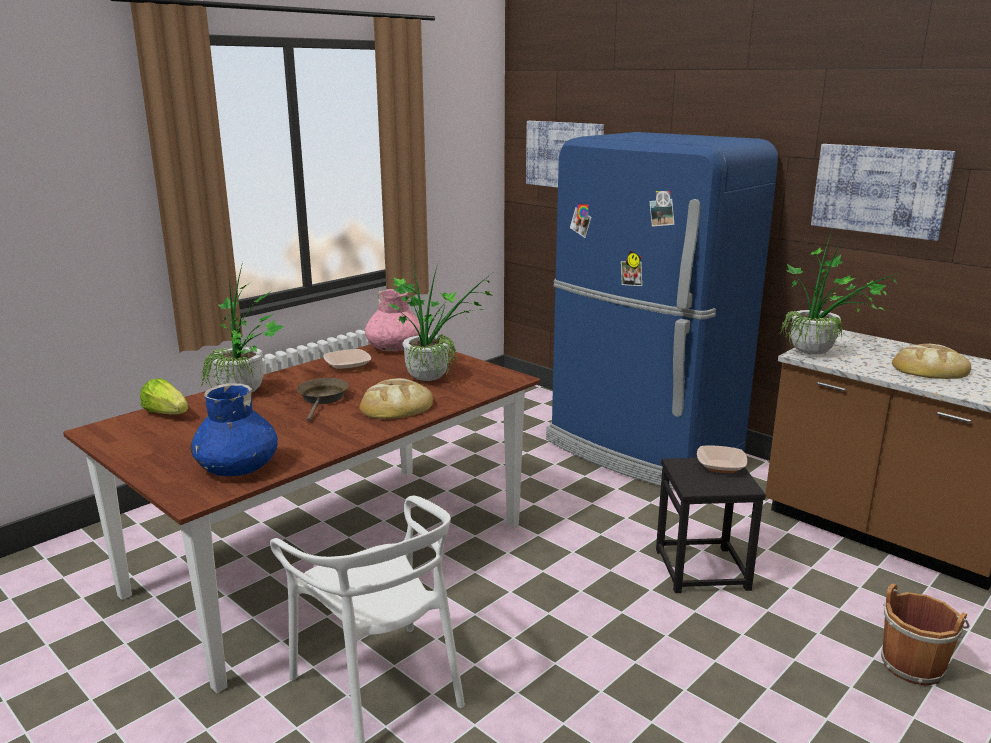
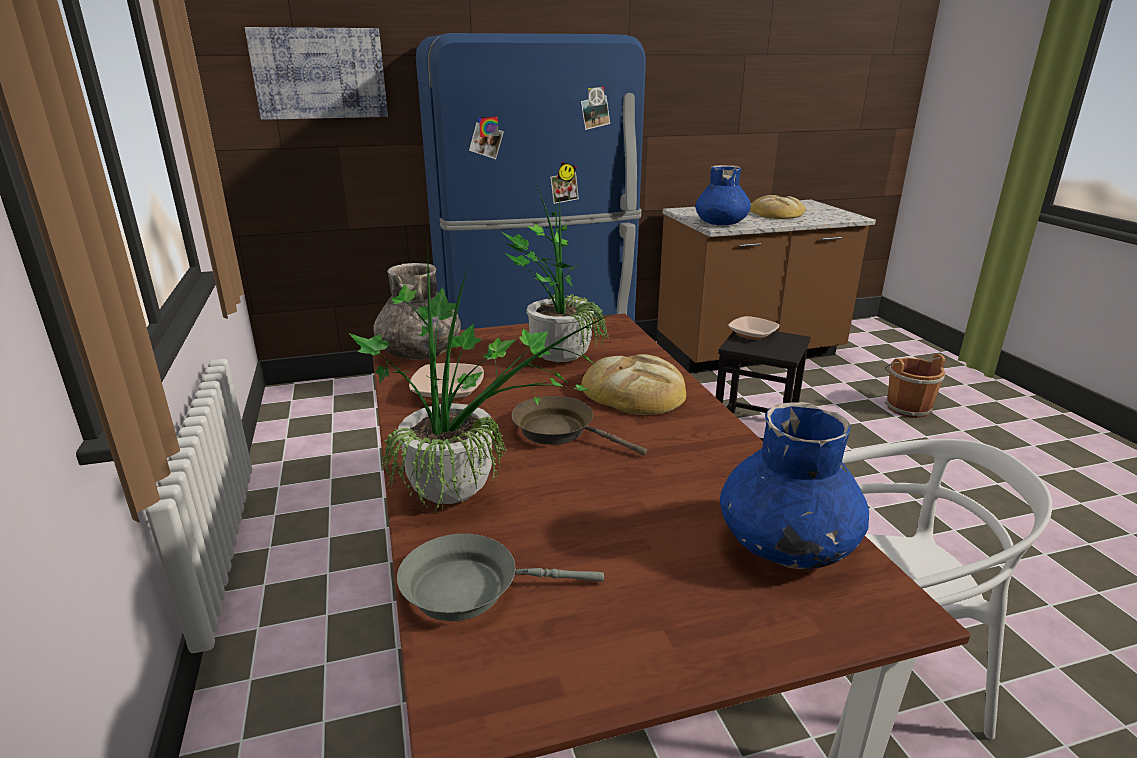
camera: 60 degrees left, 5 degrees up
lettuce [140,378,188,415] -> grey frying pan [397,534,604,621]
pink vase [365,289,421,351] -> grey vase [373,263,461,360]
potted plant [780,227,901,354] -> blue vase [695,165,751,225]
picture [811,144,956,241] -> none

